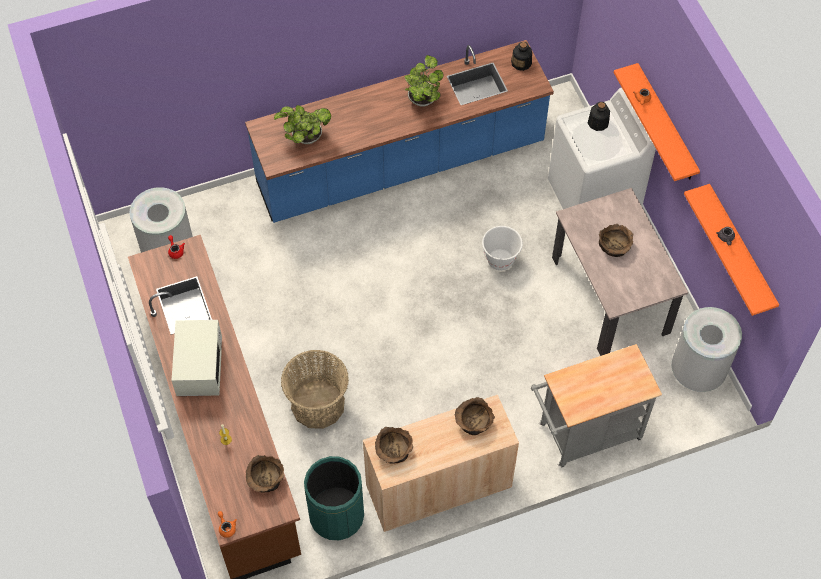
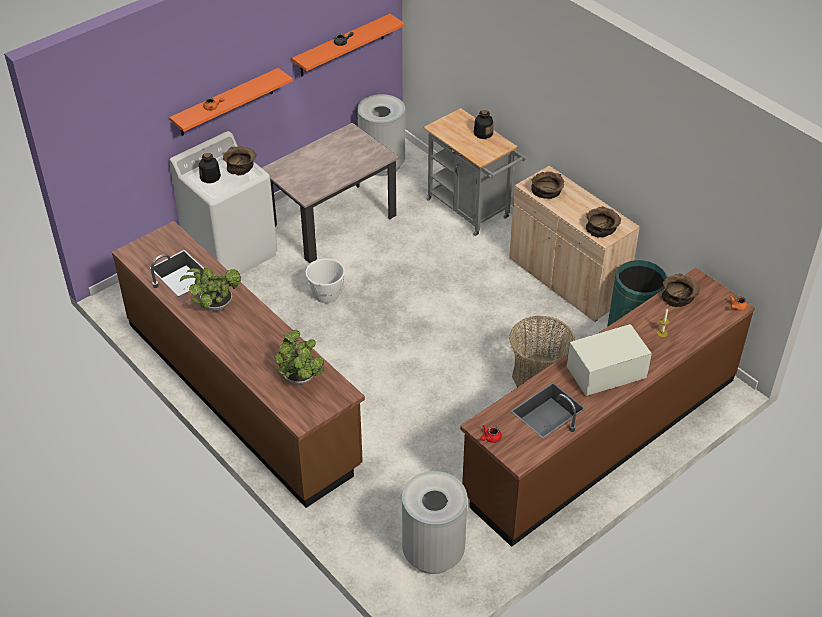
camera: 110 degrees left, 15 degrees down
blue counter [245,40,554,223] -> brown counter [112,221,365,508]
bottle [511,42,532,71] -> bottle moved to [474,110,493,139]
brown bowl [599,224,634,257] -> brown bowl moved to [223,146,257,175]

